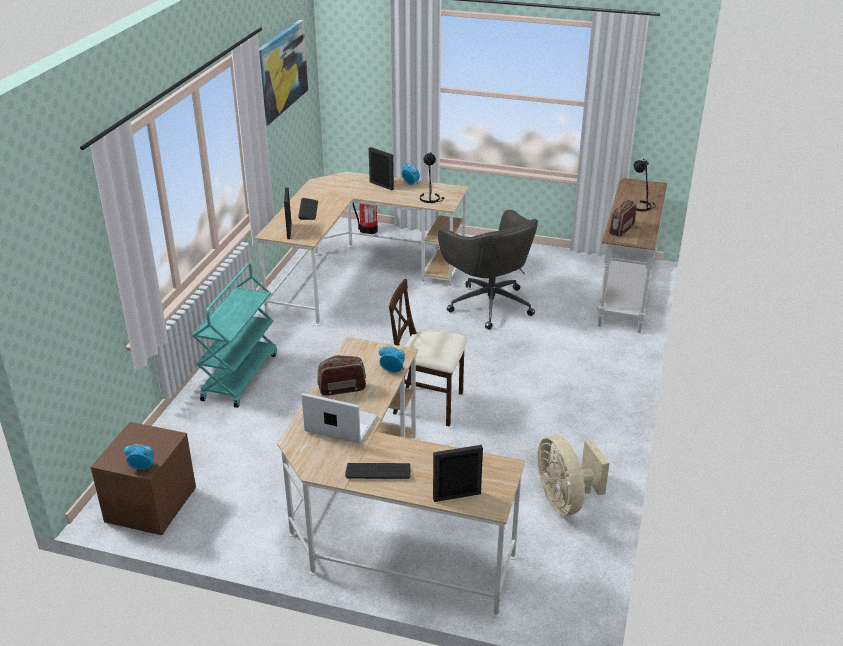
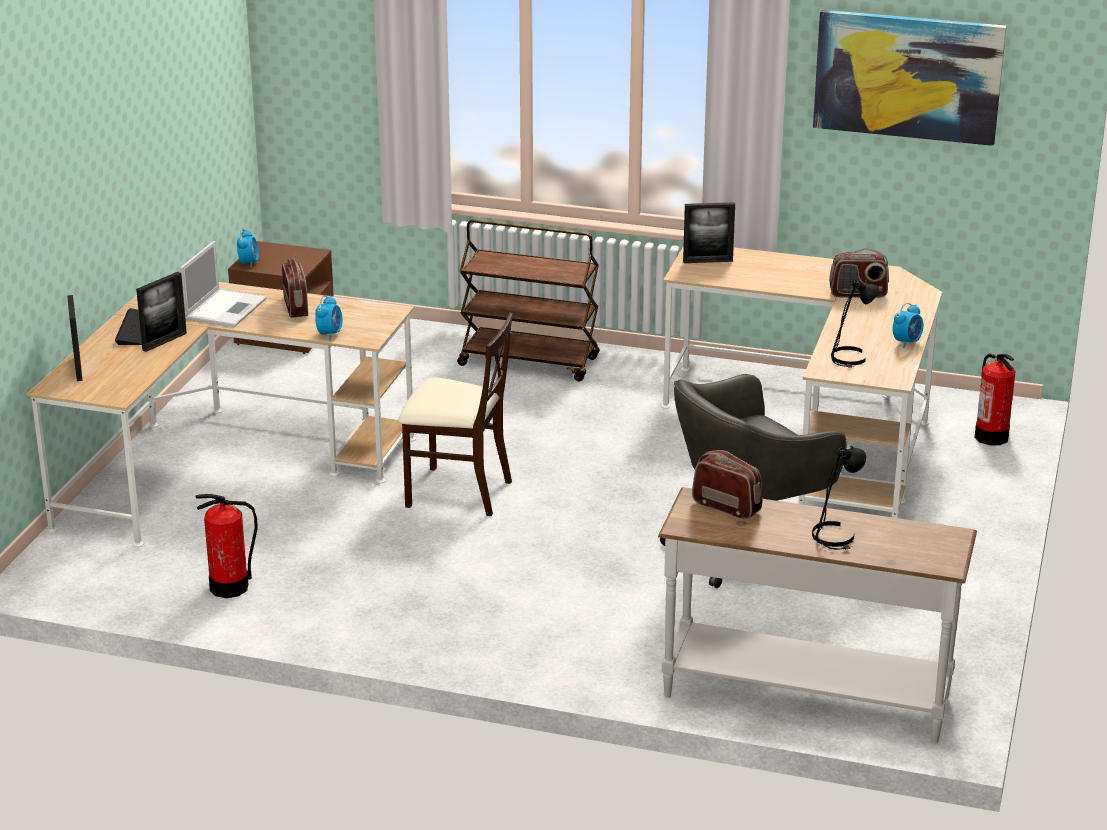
camera: 90 degrees right, 5 degrees down
turquoise cart [192,263,277,408] -> brown cart [457,219,600,381]
keyboard [298,198,318,220] -> none
picture frame [369,147,394,190] -> picture frame moved to [136,272,187,352]
beige chair [389,279,467,427] -> beige chair turned 90 degrees clockwise [399,312,513,516]
beige fan [538,435,610,516] -> fire extinguisher [195,494,258,598]
none -> radio [829,248,889,298]

